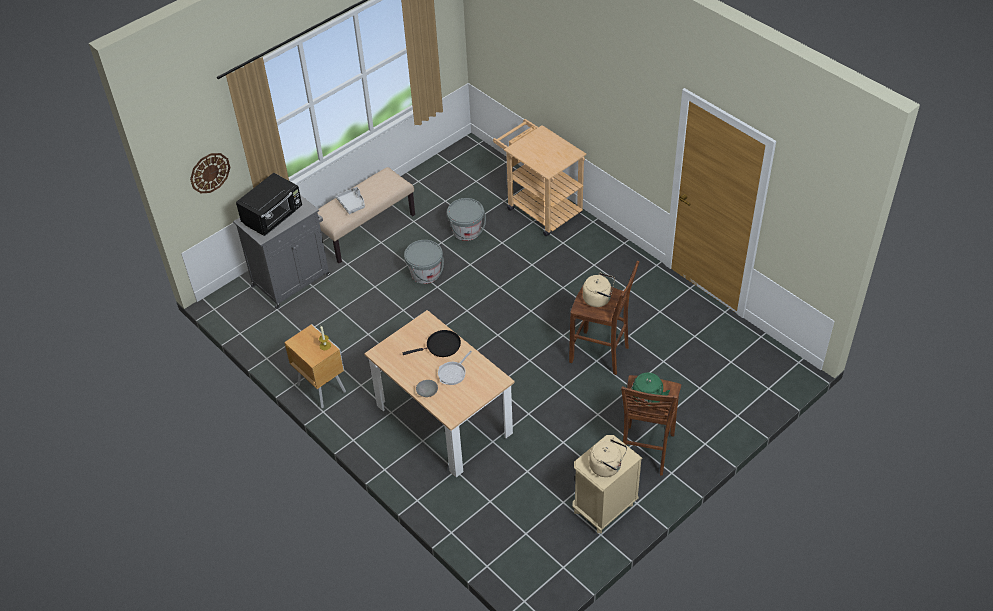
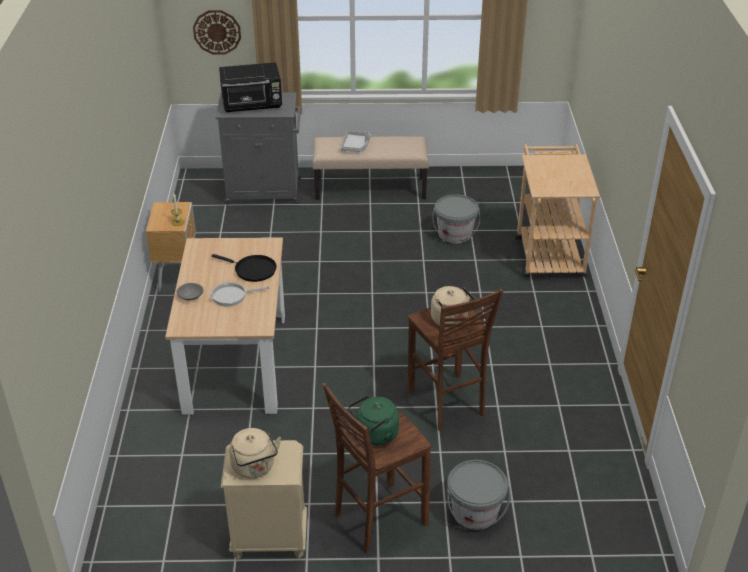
camera: 40 degrees right, 10 degrees down
grey bucket [404,240,444,284] -> grey bucket moved to [447,460,510,530]

